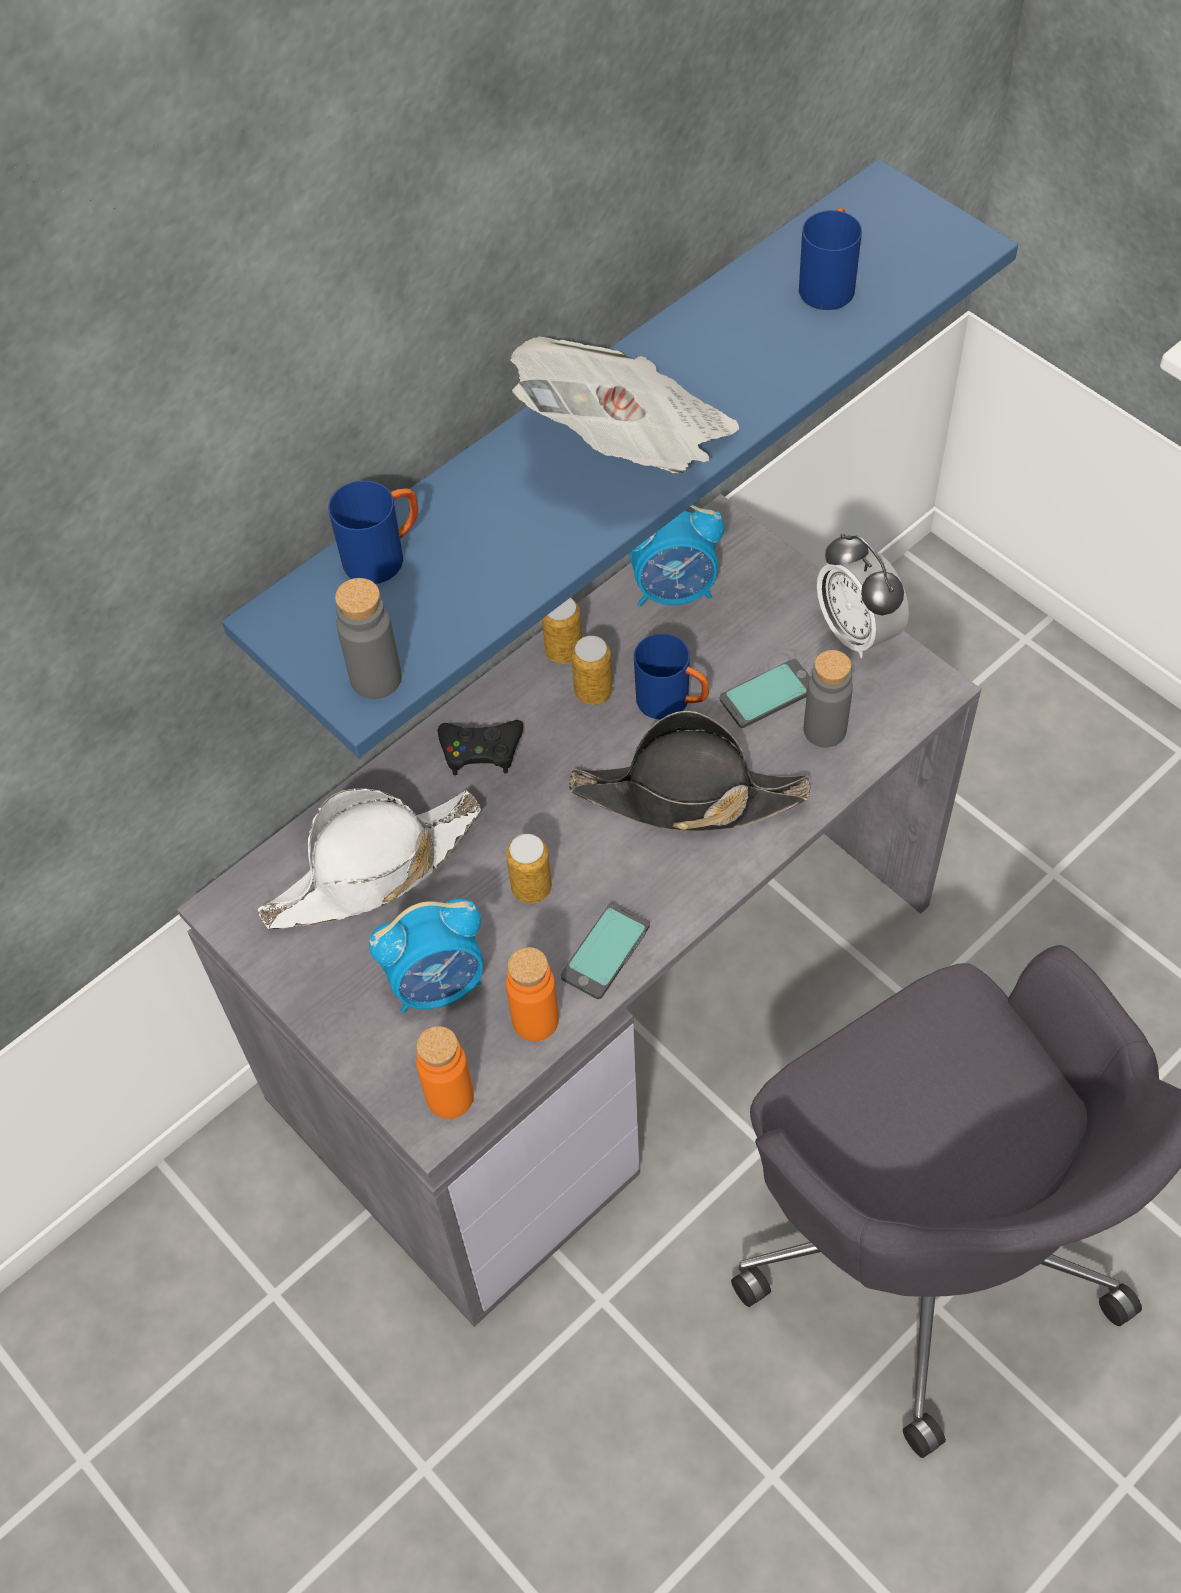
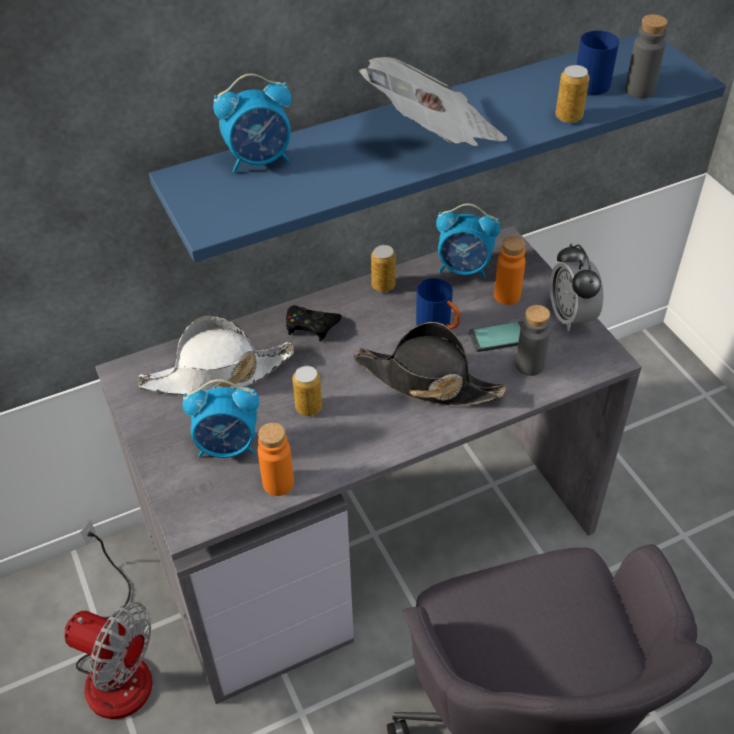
camera: 15 degrees right, 10 degrees down
blue mug [328,481,418,584] -> alarm clock [213,74,291,173]
grey bottle [335,578,402,699] -> grey bottle moved to [625,14,668,98]
orange bottle [416,1026,474,1119] -> orange bottle moved to [494,236,526,305]
phone [561,902,650,999] -> none
can [572,636,612,705] -> can moved to [555,65,590,123]
none -> fan [64,519,152,719]

